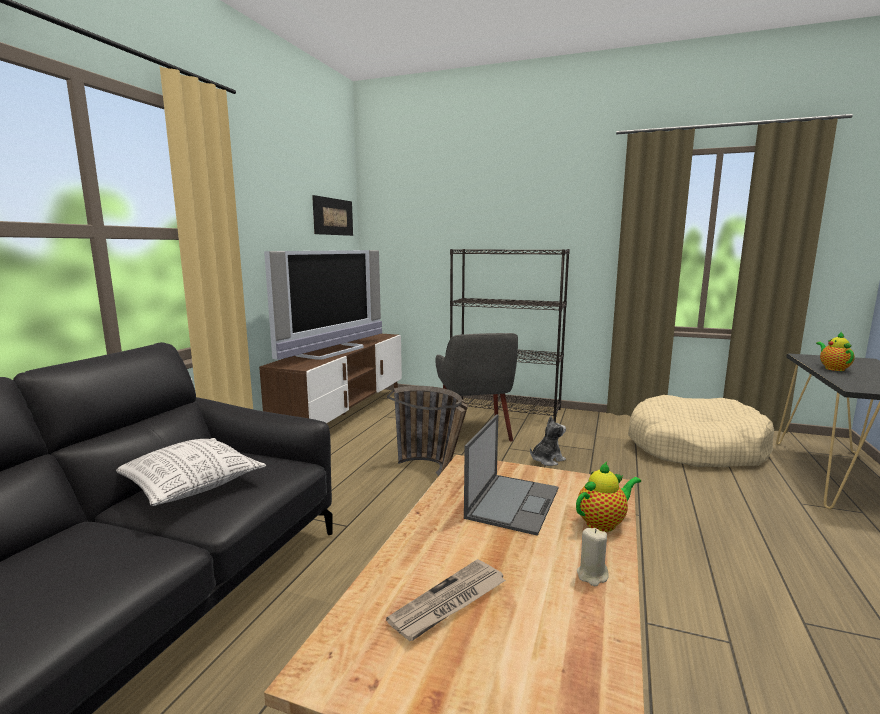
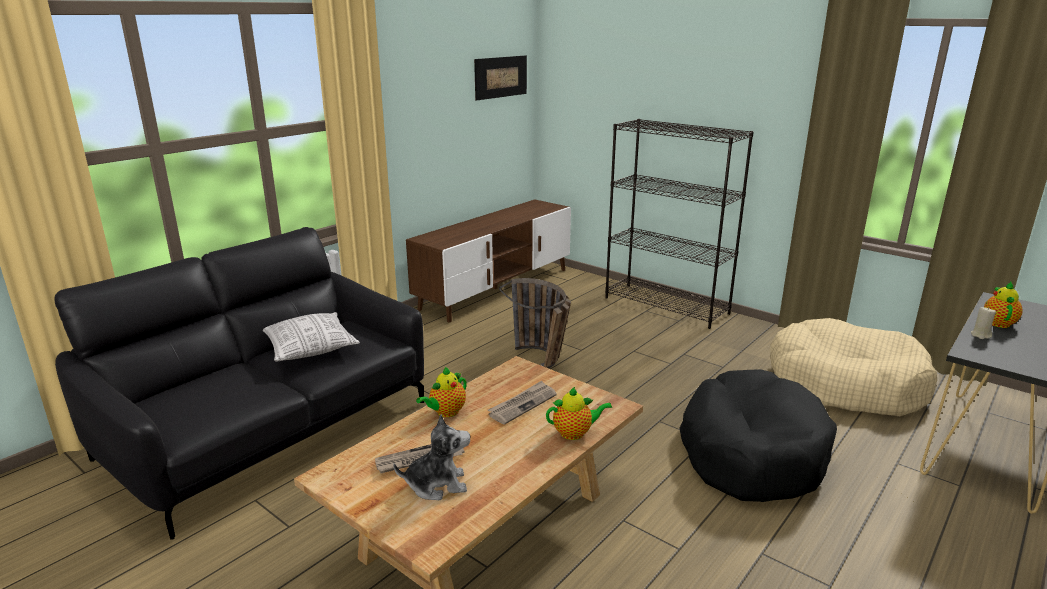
camera: 20 degrees right, 10 degrees up
television [264,250,382,360] -> none
grey armchair [435,333,518,442] -> none
laptop [464,414,558,536] -> newspaper [488,381,557,425]
plush toy [530,416,566,466] -> plush toy moved to [393,414,471,500]
beige candle [577,528,609,586] -> beige candle moved to [971,307,996,339]
none -> teapot [416,367,467,417]
none -> black dog bed [680,370,837,502]

